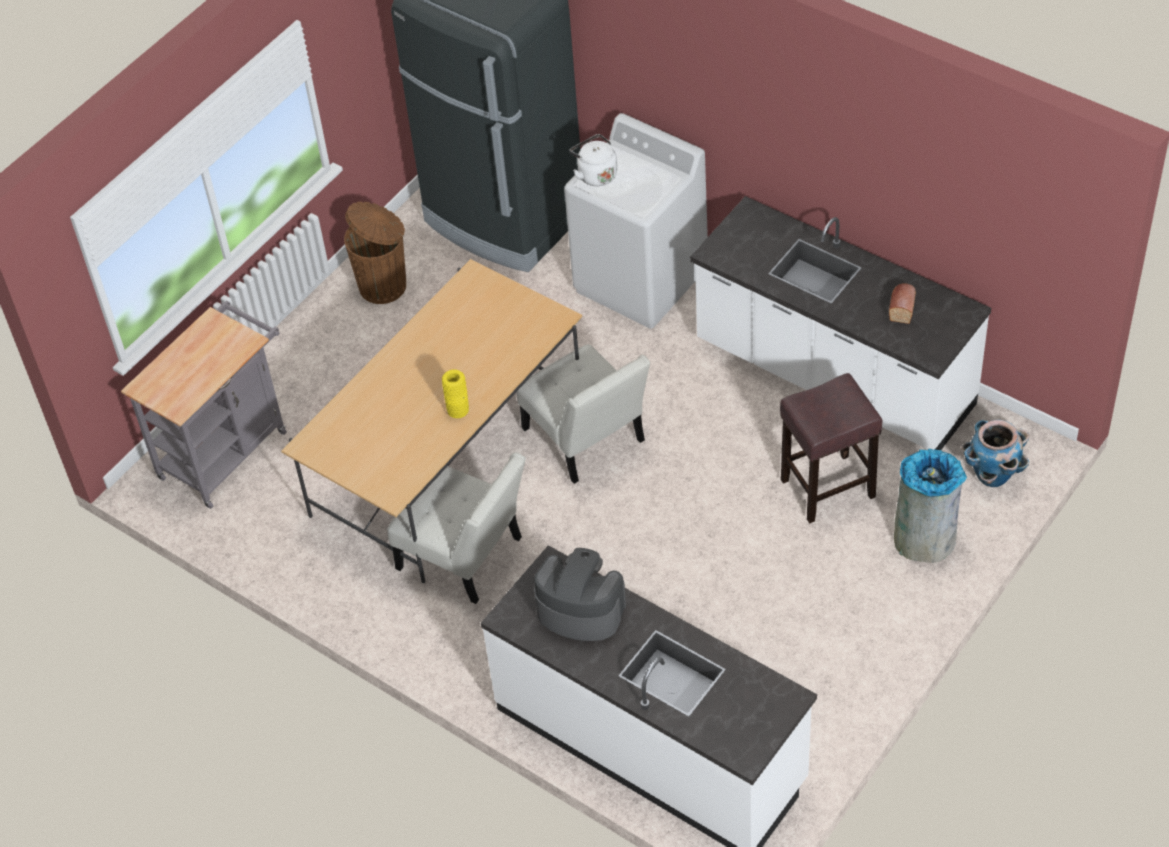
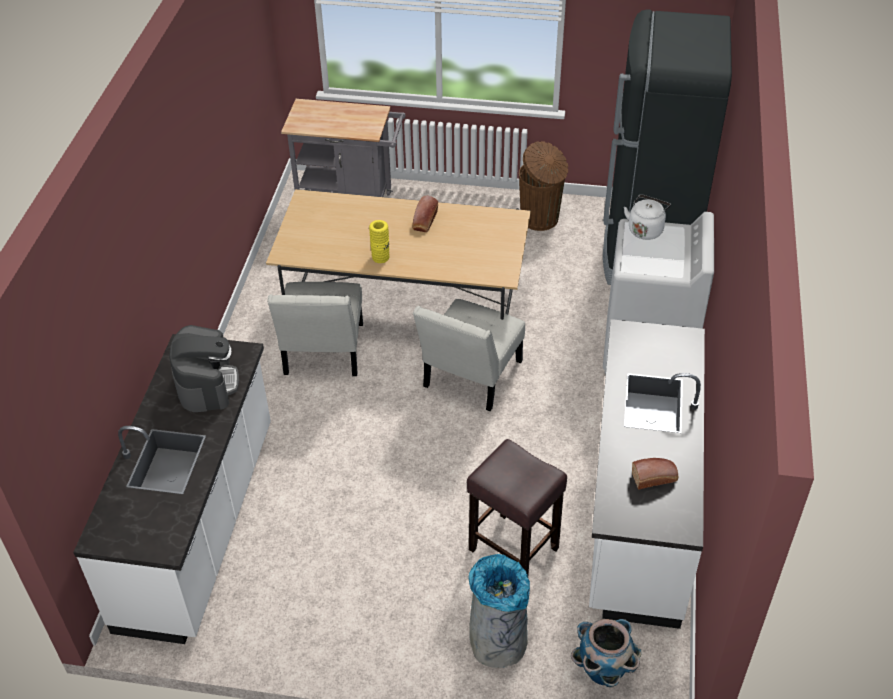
camera: 60 degrees right, 5 degrees down
none -> bread [412,195,438,232]

